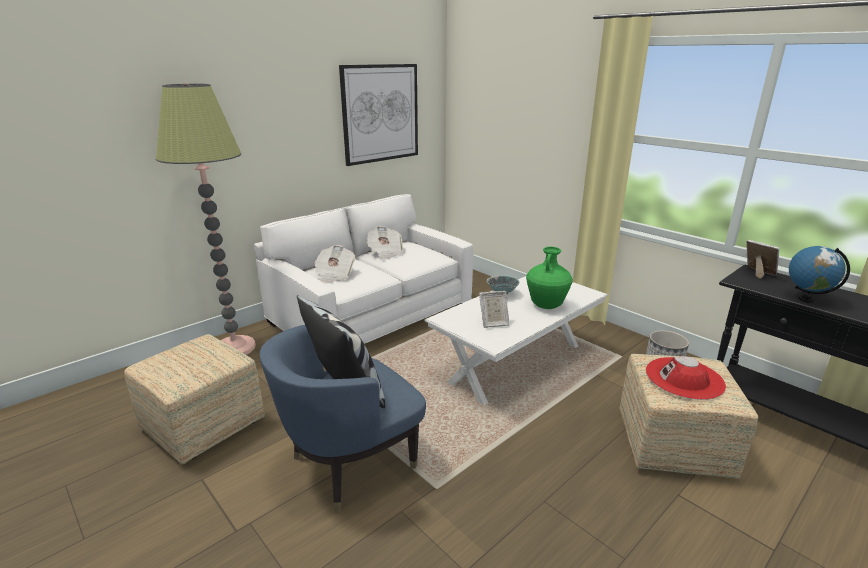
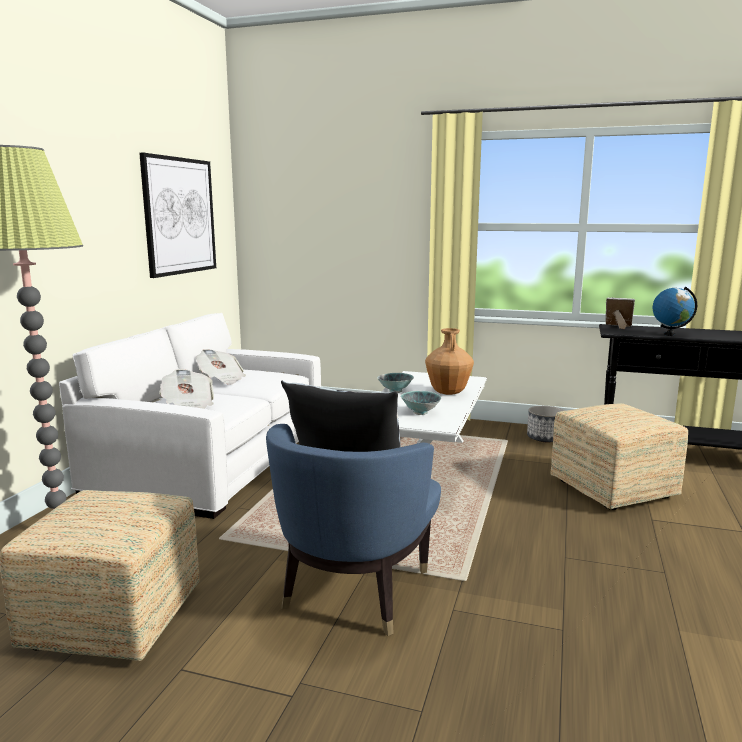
camera: 30 degrees left, 10 degrees down
picture frame [479,291,509,328] -> bowl [401,391,441,415]
green vase [526,247,573,309] -> brown vase [425,328,474,395]
red hat [646,356,726,400] -> none

